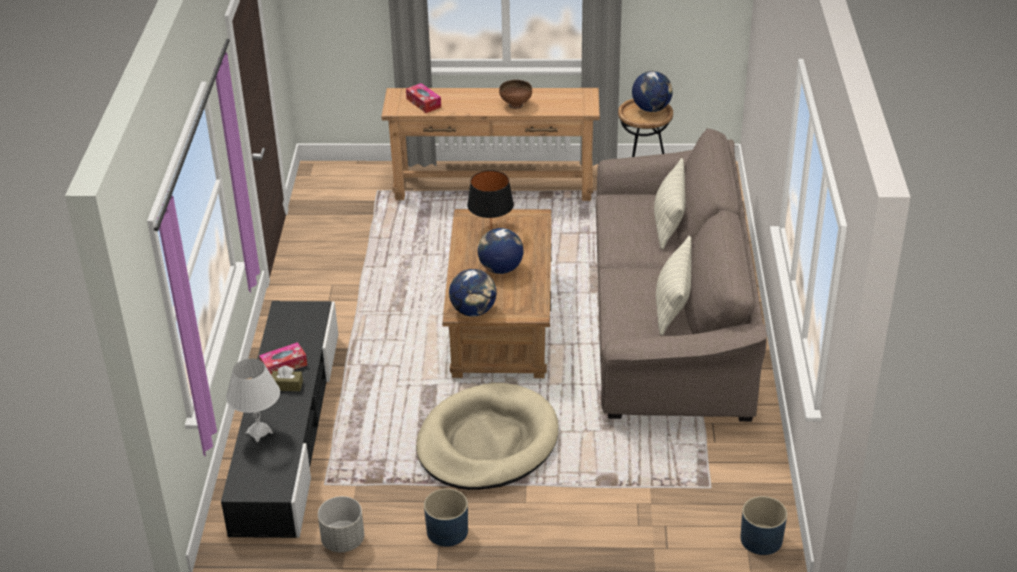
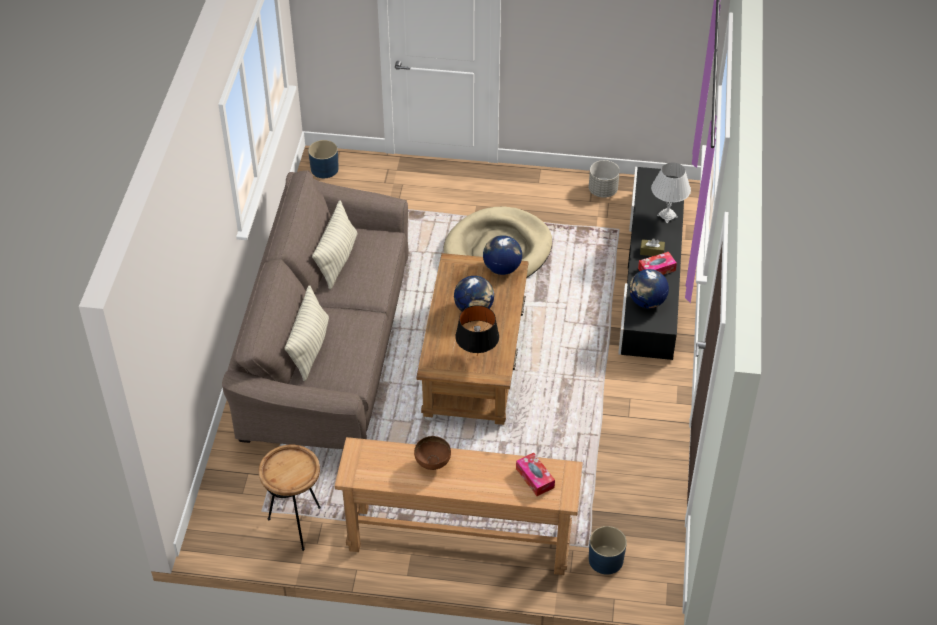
camera: 175 degrees left, 10 degrees up
blue planter [424,488,468,547] -> blue planter moved to [589,526,627,575]
globe [632,71,673,112] -> globe moved to [629,269,669,308]

